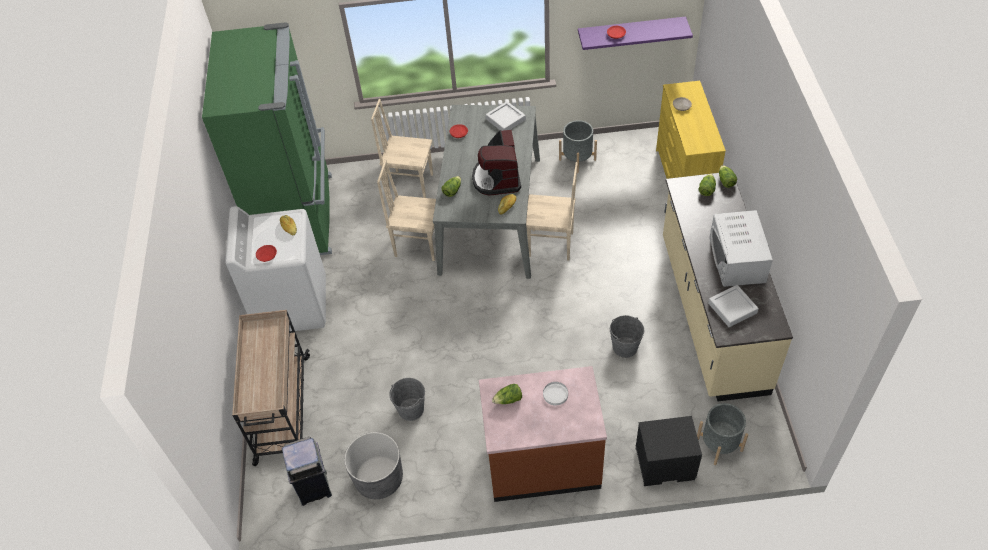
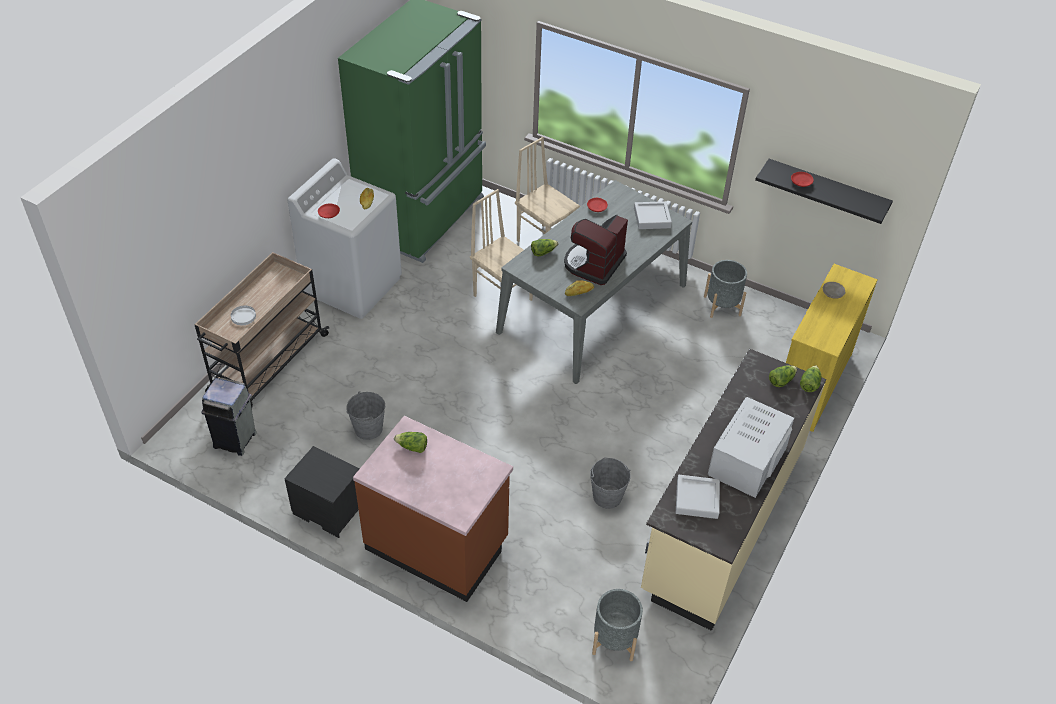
camera: 30 degrees right, 5 degrees down
grey planter [344,432,403,499] -> none
beige chair [526,162,578,260] -> none
white plate [543,382,568,405] -> white plate moved to [231,305,256,325]
purple shelf [578,16,693,50] -> black shelf [755,159,893,224]
black nightstand [636,416,702,486] -> black nightstand moved to [284,446,359,538]

